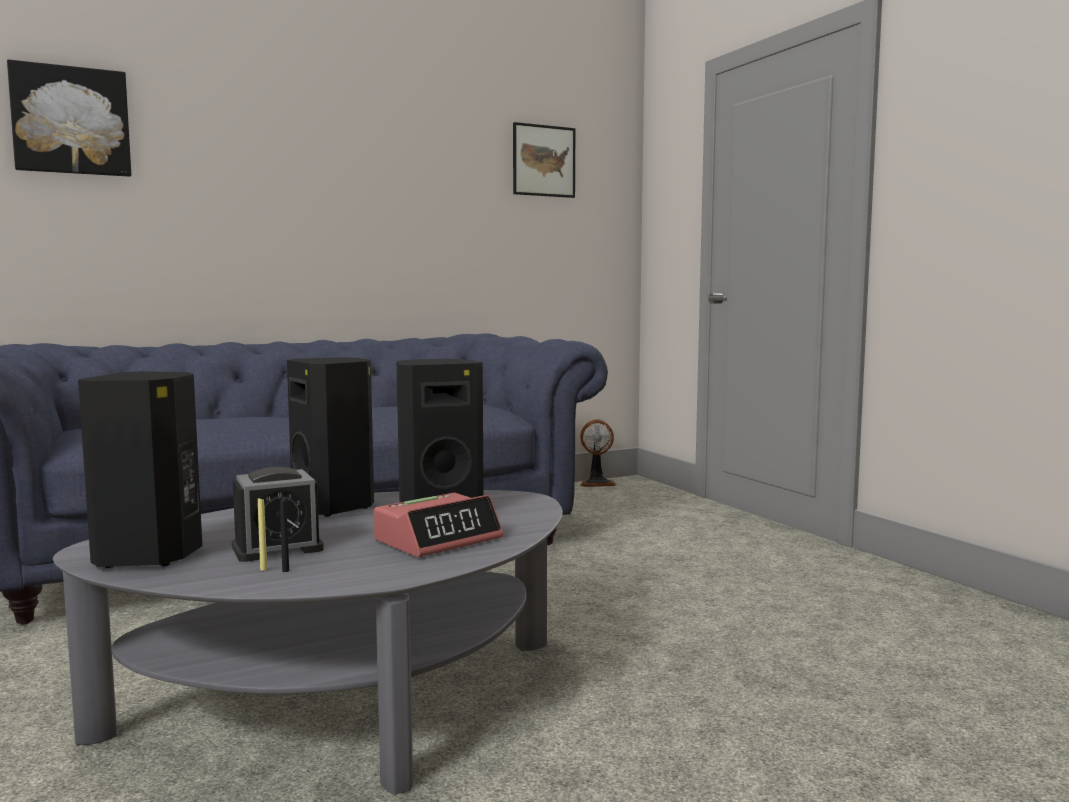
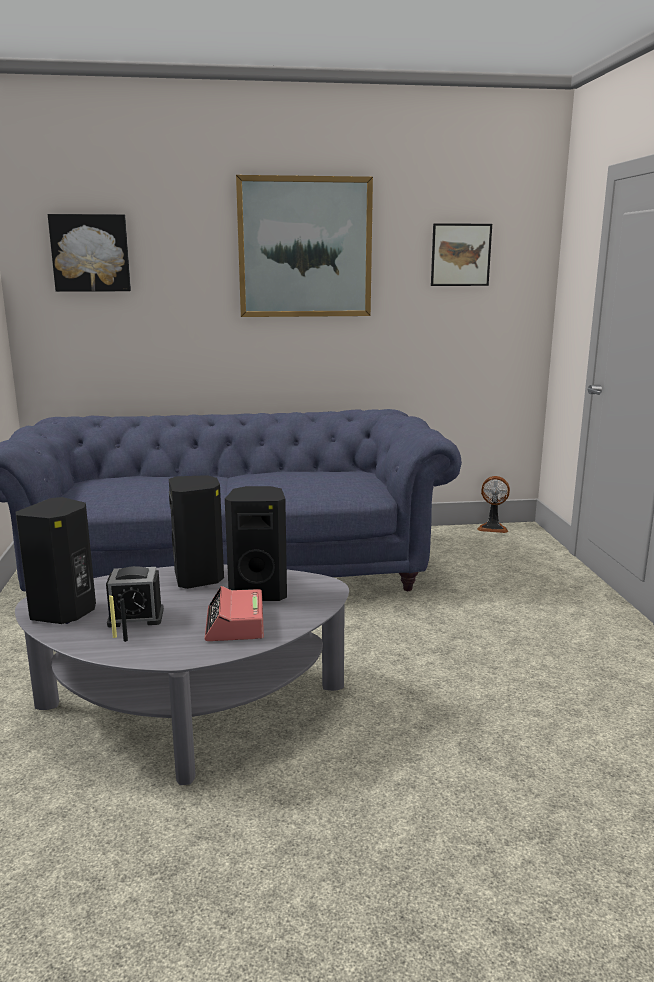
camera: 20 degrees right, 10 degrees up
alarm clock [374,493,503,557] -> alarm clock turned 105 degrees clockwise [204,586,264,641]
none -> picture [236,175,373,317]

